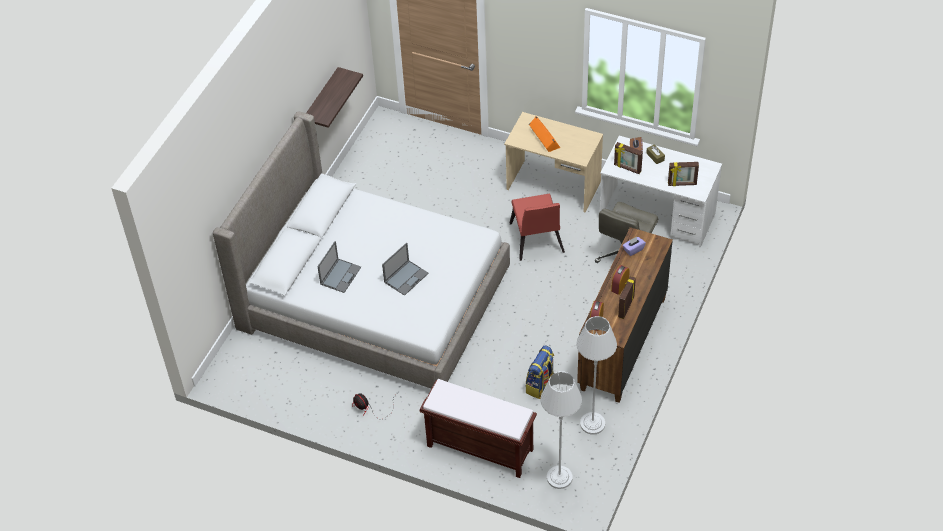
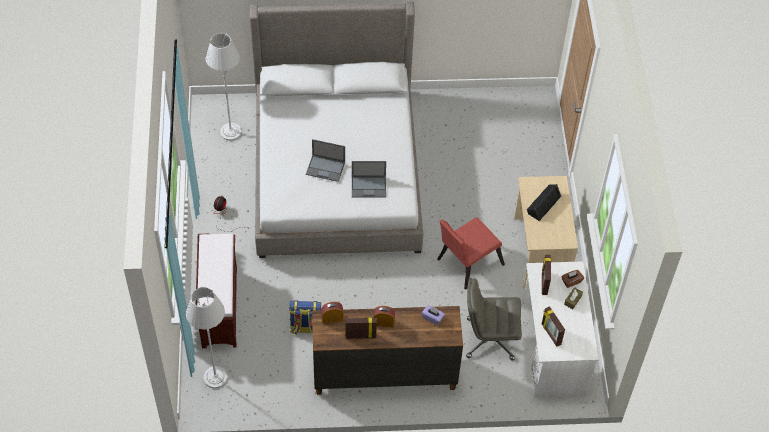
camera: 60 degrees right, 5 degrees up
shelf [306,67,363,128] -> none
laptop [317,241,361,293] -> laptop moved to [352,161,386,198]
orange speaker [529,116,561,152] -> black speaker [527,184,561,221]
grey floor lamp [576,316,617,435] -> grey floor lamp moved to [206,33,241,141]

